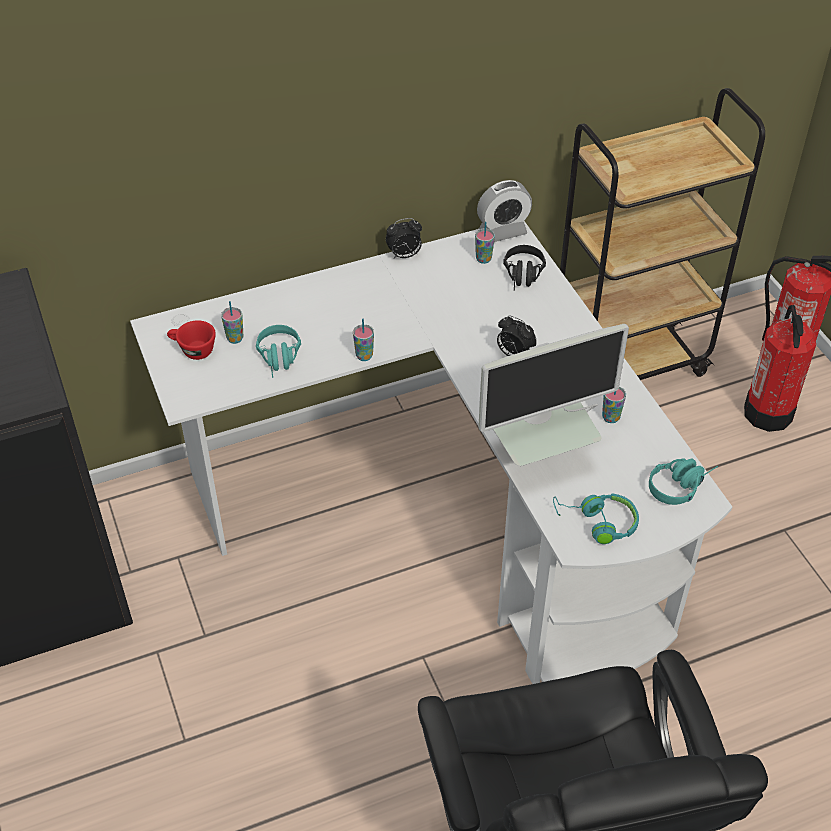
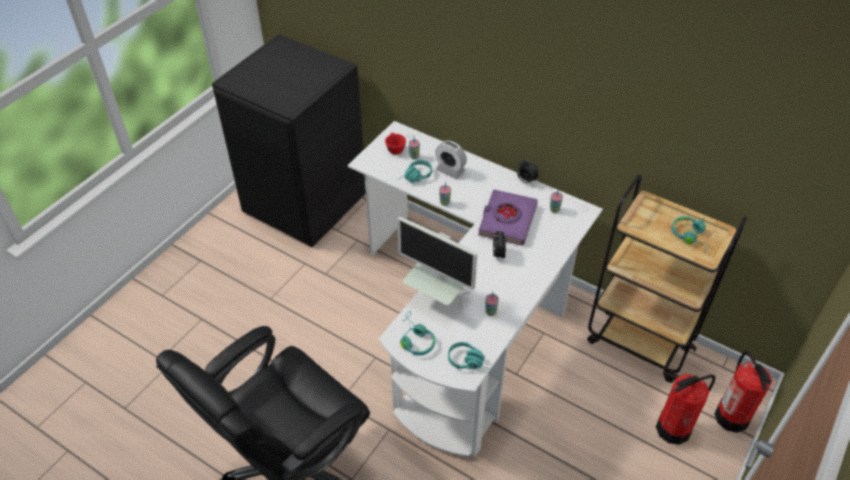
camera: 55 degrees right, 0 degrees up
alarm clock [477,180,532,242] -> alarm clock moved to [435,141,467,179]
black headphones [503,245,546,291] -> none
none -> purple book [478,189,538,246]
none -> turquoise headphones [671,216,710,253]

